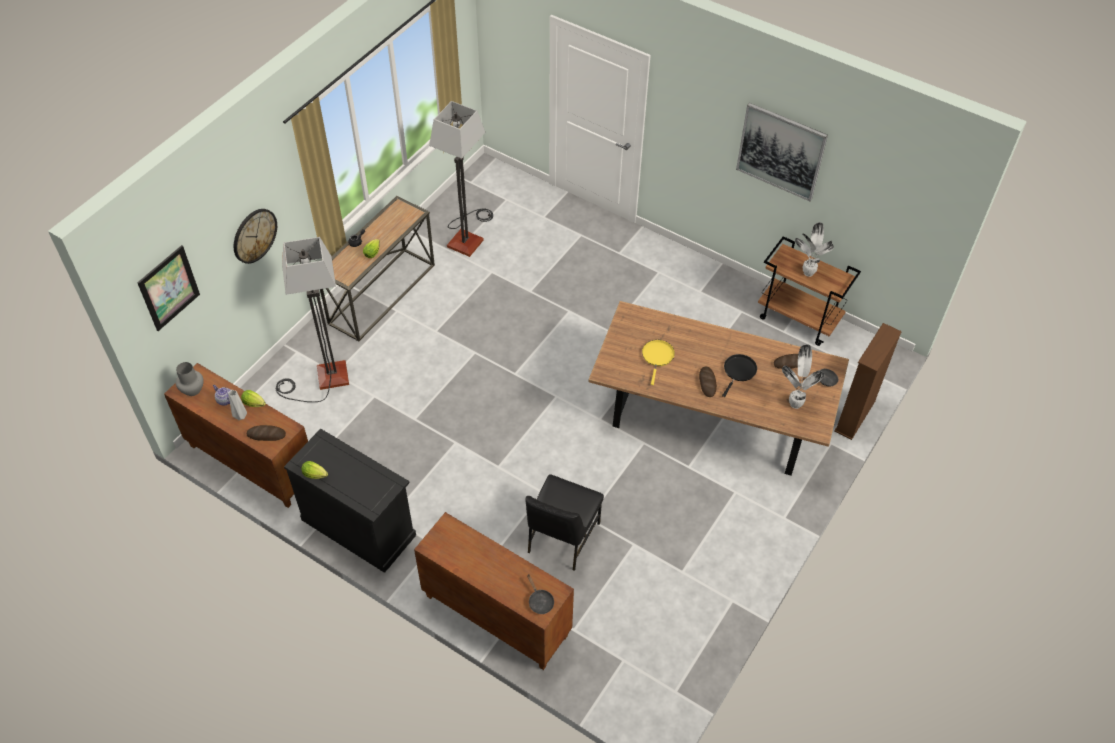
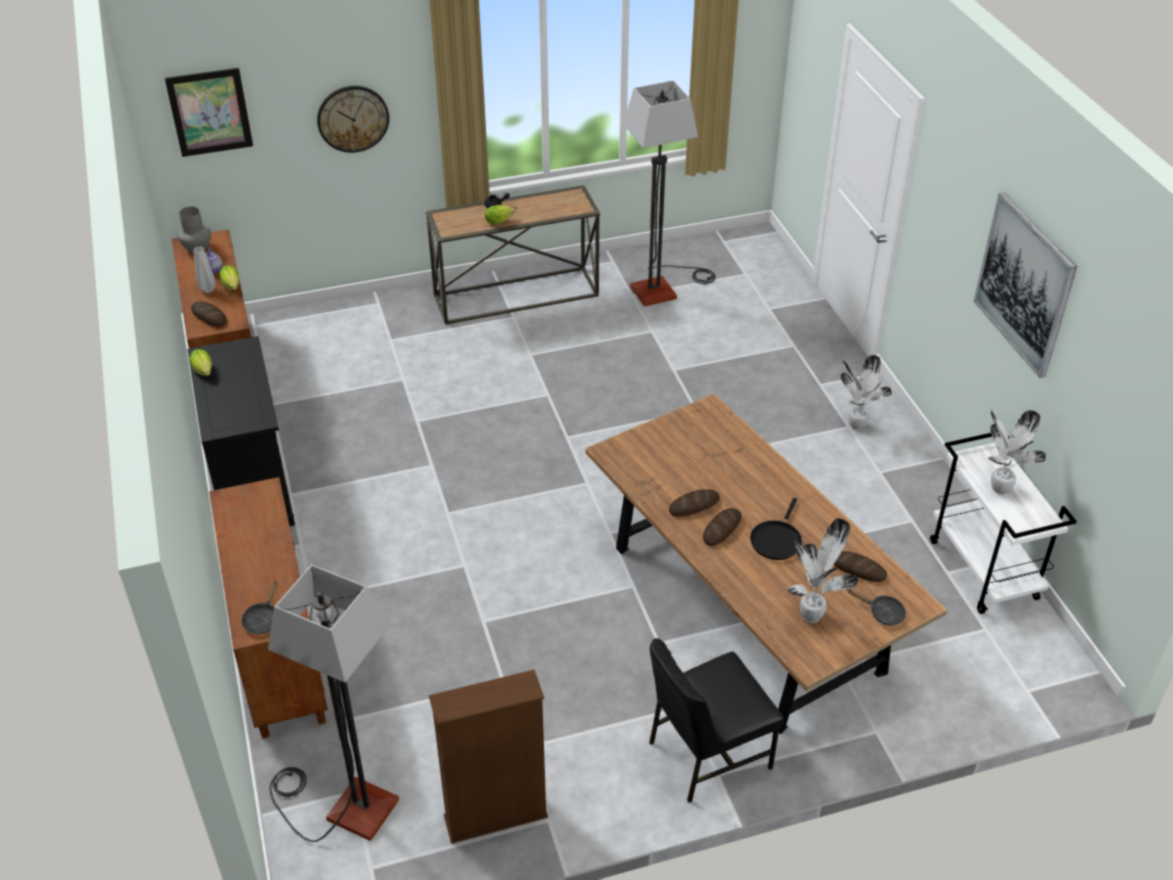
camera: 40 degrees right, 10 degrees down
floor lamp [276,237,349,402] -> floor lamp moved to [268,564,399,842]
black chair [525,474,604,571] -> black chair moved to [649,638,784,803]
yellow frying pan [642,340,675,385] -> none
black frying pan [722,354,757,397] -> black frying pan turned 135 degrees clockwise [750,498,802,560]
brown cart [758,236,861,346] -> white cart [930,433,1077,614]
brown bookcase [834,323,902,440] -> brown bookcase moved to [429,670,548,844]
none -> bread [669,489,720,516]
none -> potted plant [840,355,892,430]

